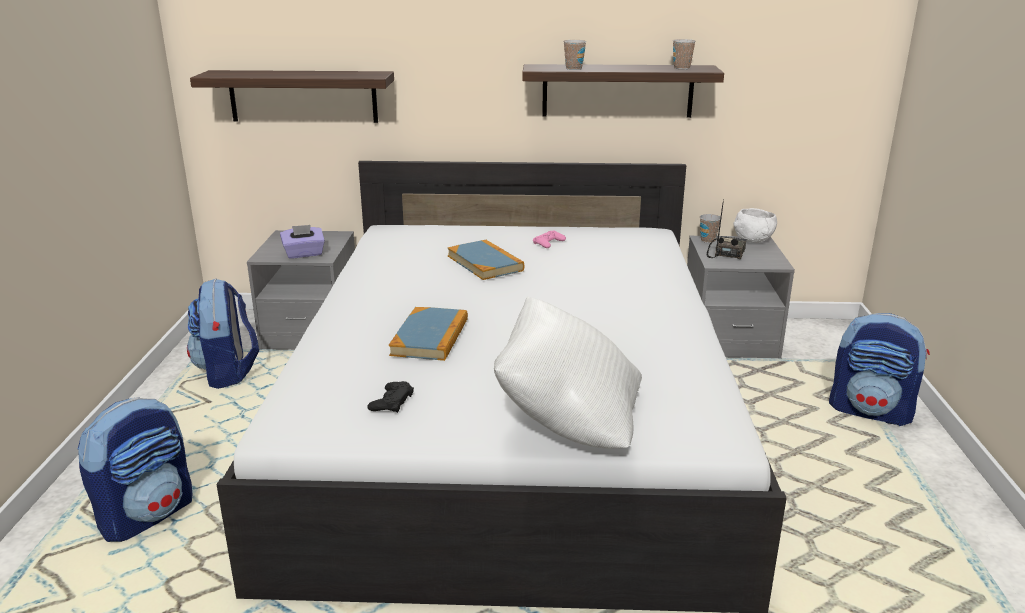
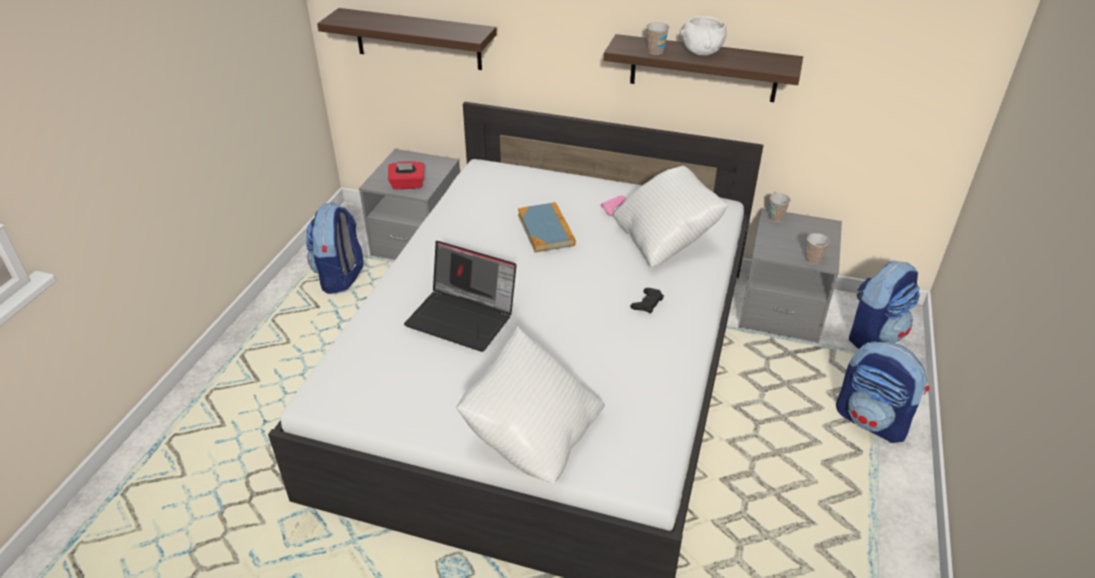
camera: 15 degrees right, 15 degrees up
backpack [78,397,192,542] -> backpack moved to [849,261,920,349]
purple tissue box [280,225,325,259] -> red tissue box [388,161,425,190]
black game controller [367,381,414,413] -> black game controller moved to [631,288,664,314]
book [389,307,468,361] -> laptop [404,241,517,352]
cup [672,39,696,69] -> cup moved to [806,233,830,264]
radio [707,199,747,259] -> none
white bowl [733,208,777,243] -> white bowl moved to [680,16,727,56]
none -> white pillow [614,166,729,268]

